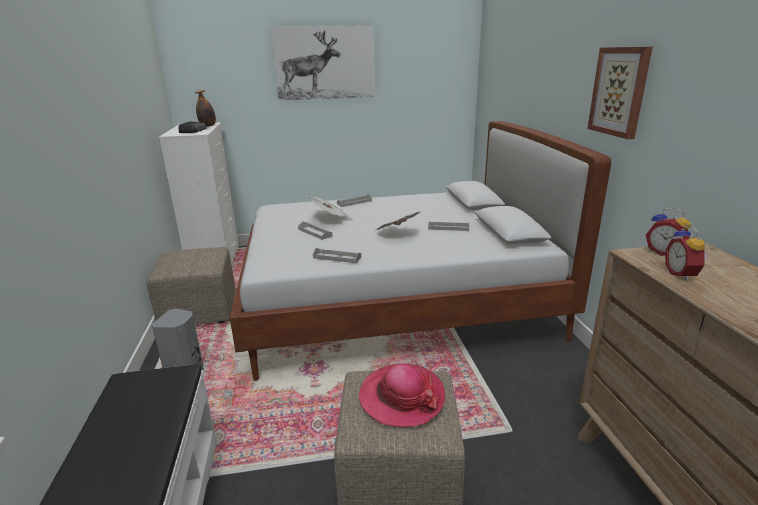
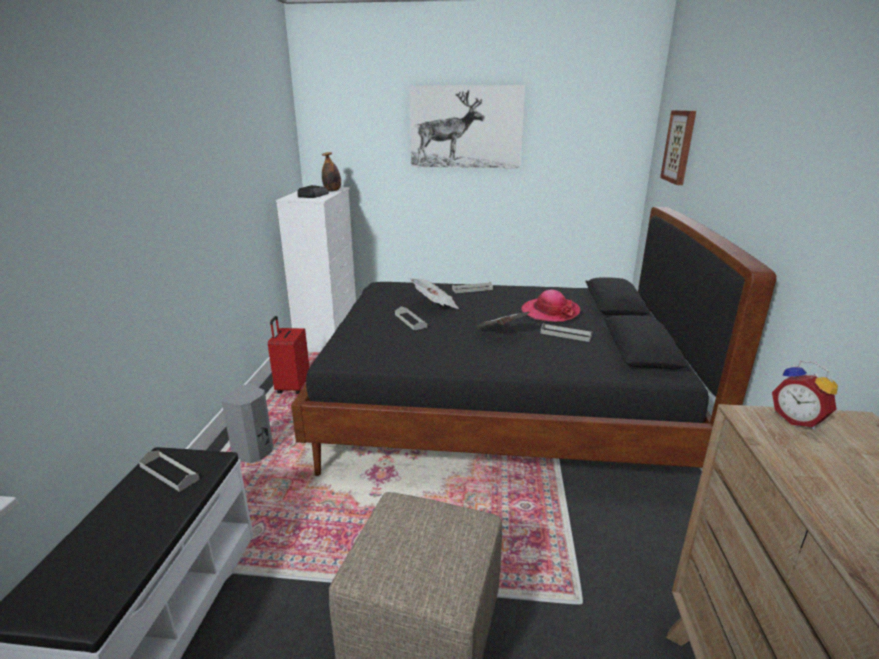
camera: 15 degrees right, 0 degrees up
beige ottoman [146,247,235,325] -> red suitcase [268,316,309,394]
white bed [230,121,611,381] -> black bed [291,207,776,476]
grey tray [313,248,361,263] -> grey tray moved to [139,451,200,492]
hat [359,364,445,427] -> hat moved to [521,290,581,322]
picture [587,47,653,139] -> picture moved to [660,110,696,185]
alarm clock [666,224,708,281] -> none

